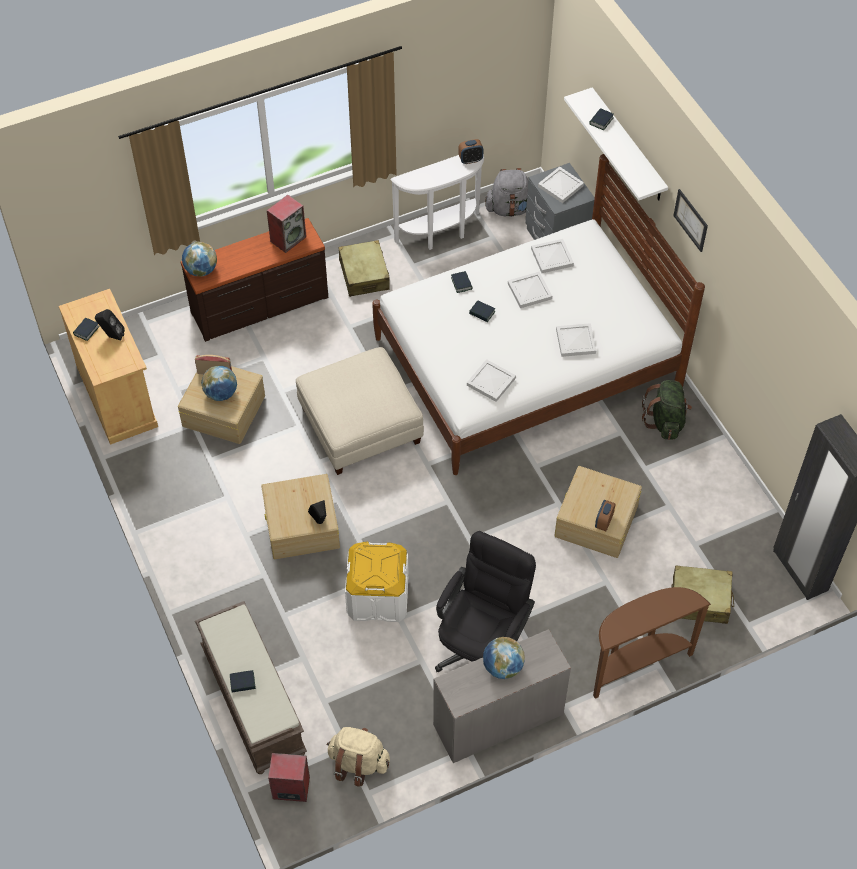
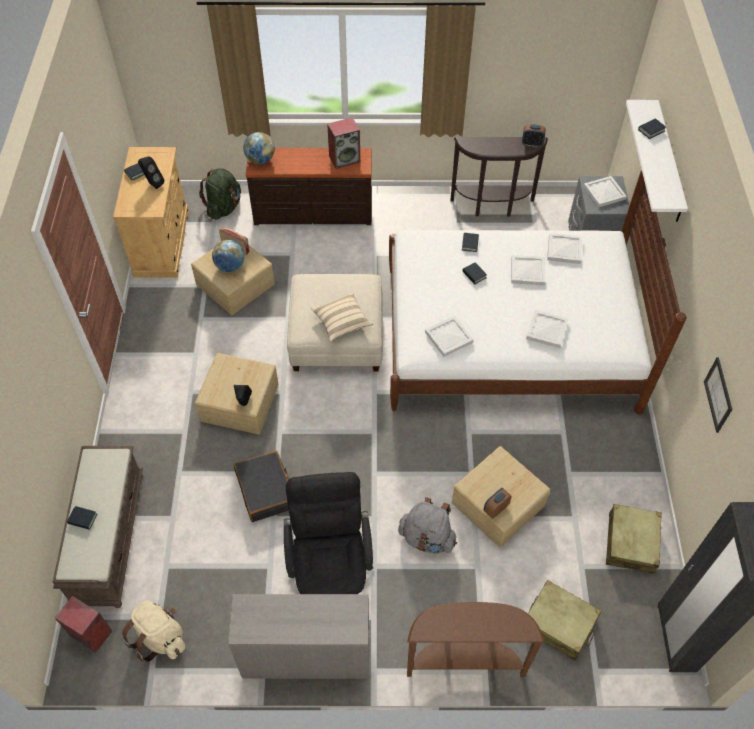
camera: 25 degrees right, 0 degrees up
beige suitcase [338,240,390,297] -> beige suitcase moved to [606,504,662,574]
white storage box [345,542,409,622] -> black suitcase [234,451,290,522]
white console table [390,153,484,250] -> brown console table [451,137,548,216]
black office chair [435,531,536,672] -> black office chair turned 60 degrees counterclockwise [284,472,373,594]
globe [483,637,525,679] -> none
grey backpack [485,168,528,217] -> grey backpack moved to [398,497,457,554]
green backpack [642,380,692,440] -> green backpack moved to [199,168,241,220]
picture [673,189,708,252] -> picture moved to [704,357,732,433]
none -> beige pillow [311,292,373,342]

